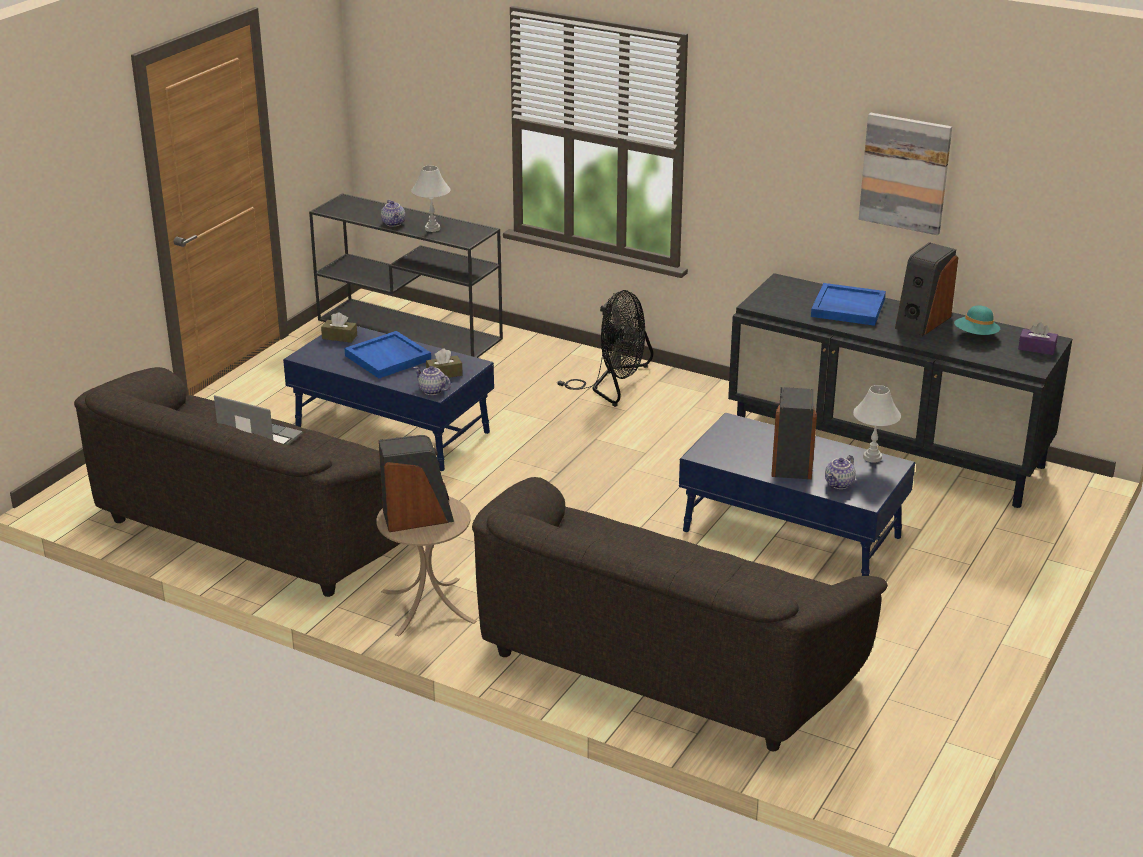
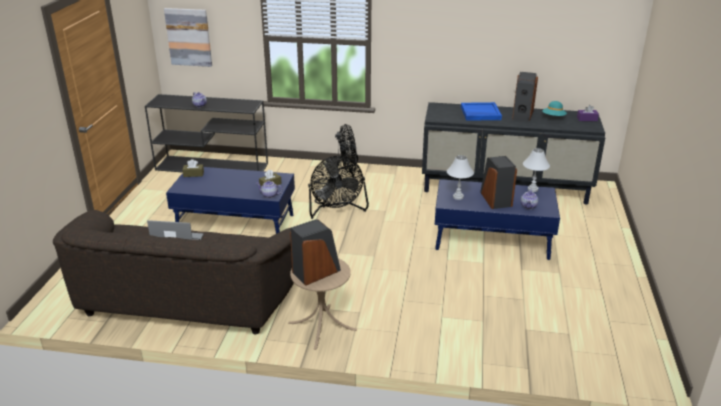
camera: 20 degrees left, 0 degrees up
blue tray [344,331,431,378] -> none
white table lamp [411,165,451,232] -> white table lamp moved to [447,155,474,200]
brown sofa [472,477,888,751] -> none
picture [859,113,952,235] -> picture moved to [164,8,212,67]
none -> black fan [308,156,369,219]

